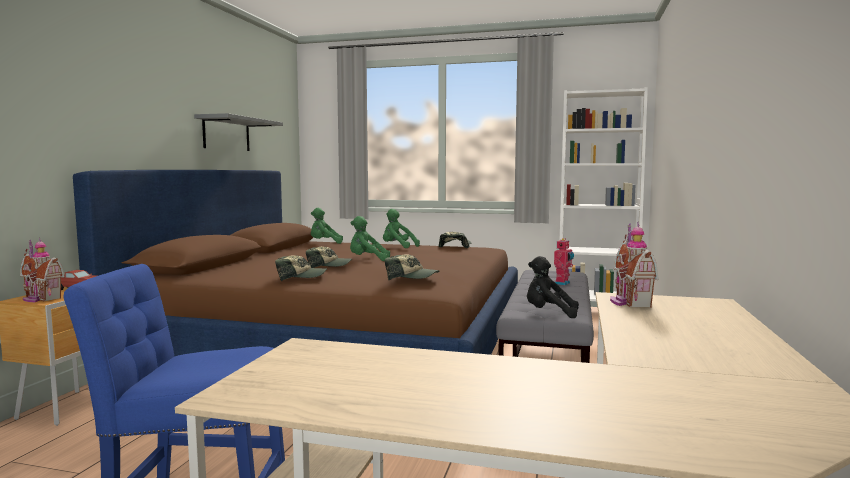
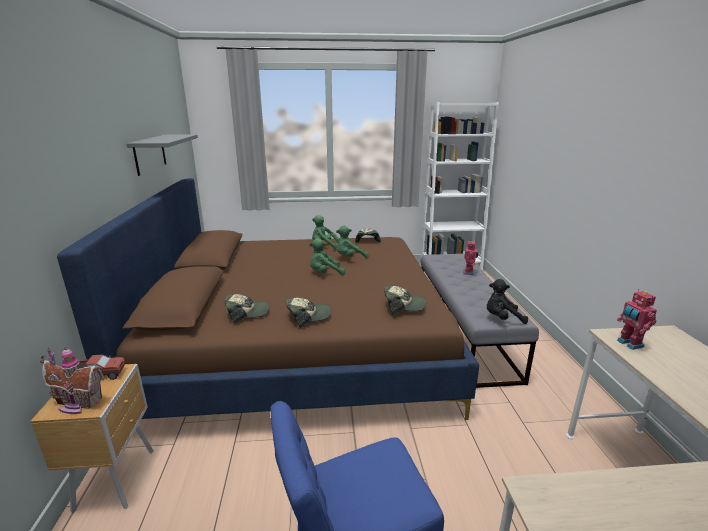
camera: 20 degrees left, 15 degrees up
cap [306,247,352,268] -> cap moved to [225,294,269,324]
green plush toy [311,208,343,244] -> green plush toy moved to [336,225,369,258]
toy house [610,222,659,308] -> toy robot [617,289,657,350]

